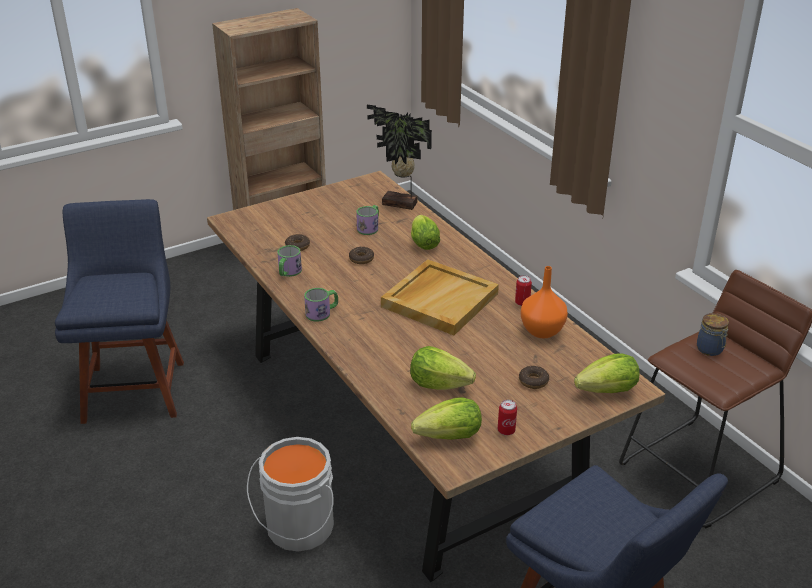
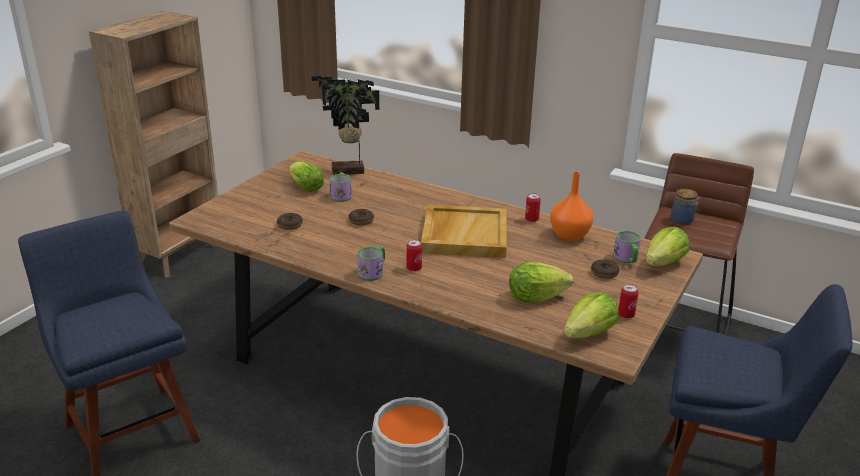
camera: 30 degrees left, 5 degrees down
mug [277,245,302,277] -> mug moved to [613,231,641,263]
lettuce [411,215,440,250] -> lettuce moved to [289,162,324,192]
none -> can [406,240,422,272]

